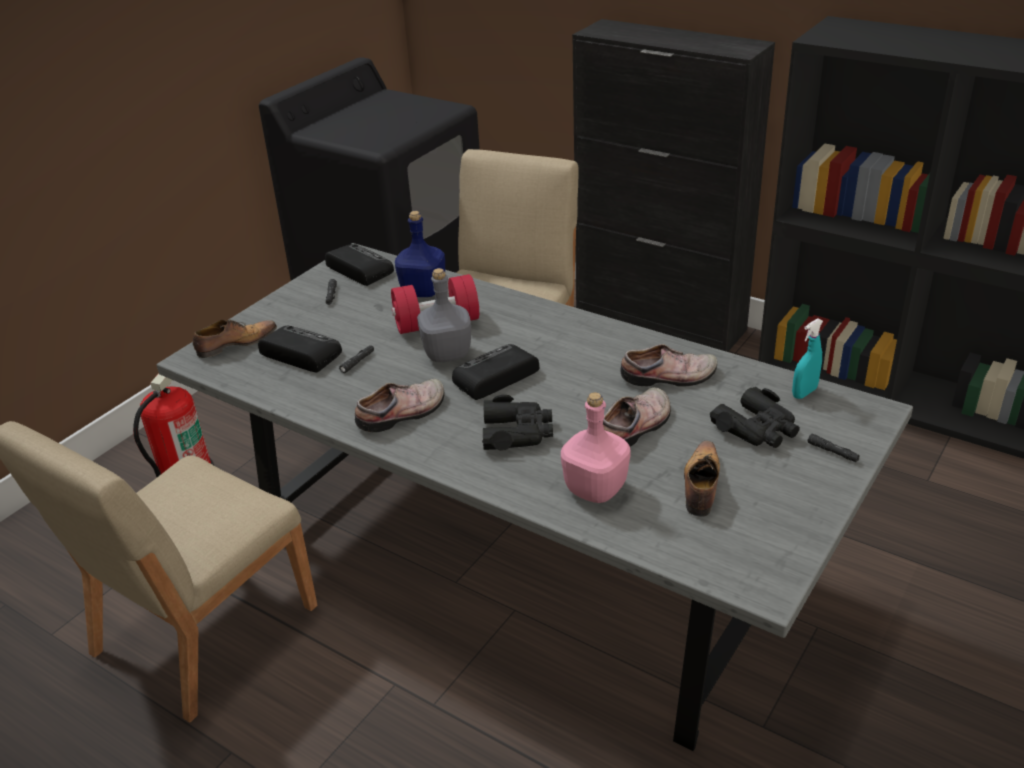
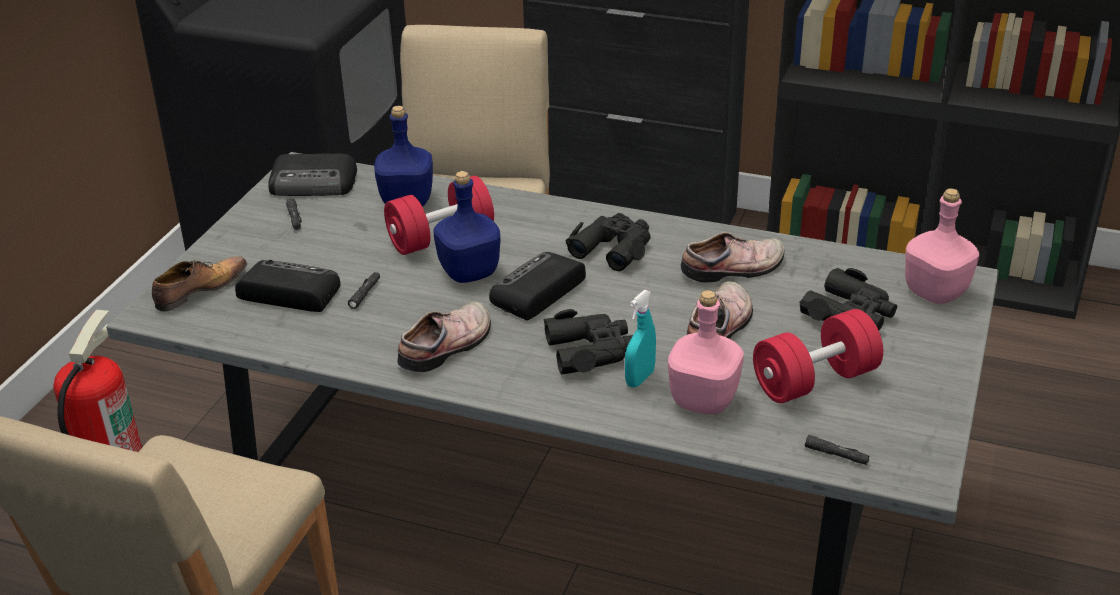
camera: 15 degrees left, 0 degrees up
radio [325,244,394,286] -> radio turned 150 degrees clockwise [268,154,357,196]
grey bottle [417,268,471,362] -> blue bottle [433,171,501,283]
shoe [684,441,720,517] -> red dumbbell [753,309,883,403]
turquoise spray bottle [792,318,823,399] -> turquoise spray bottle moved to [625,290,656,388]
black flashlight [807,434,860,462] -> black flashlight moved to [805,435,870,465]
none -> black binoculars [565,213,651,271]
none -> pink bottle [905,188,979,304]

